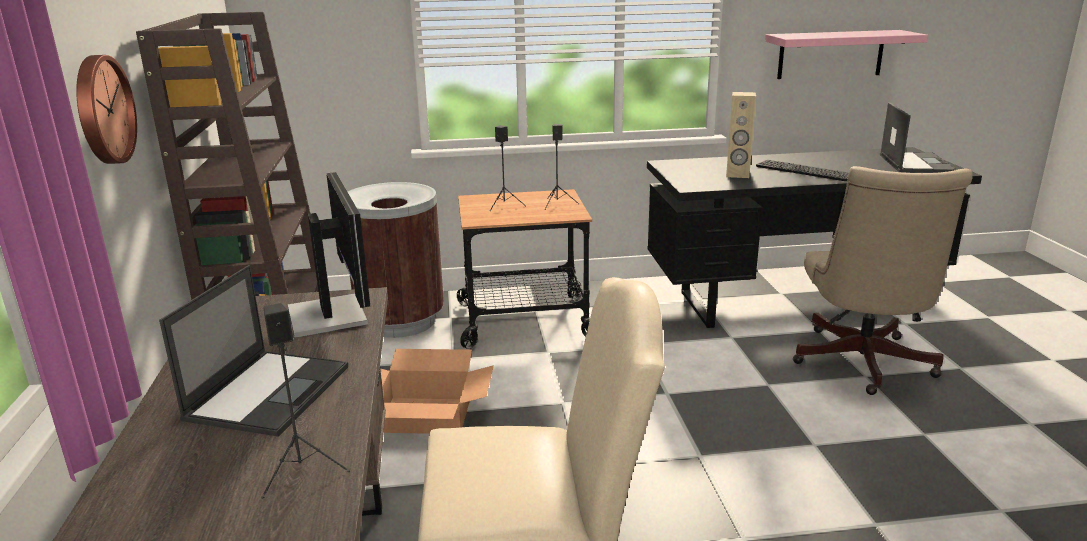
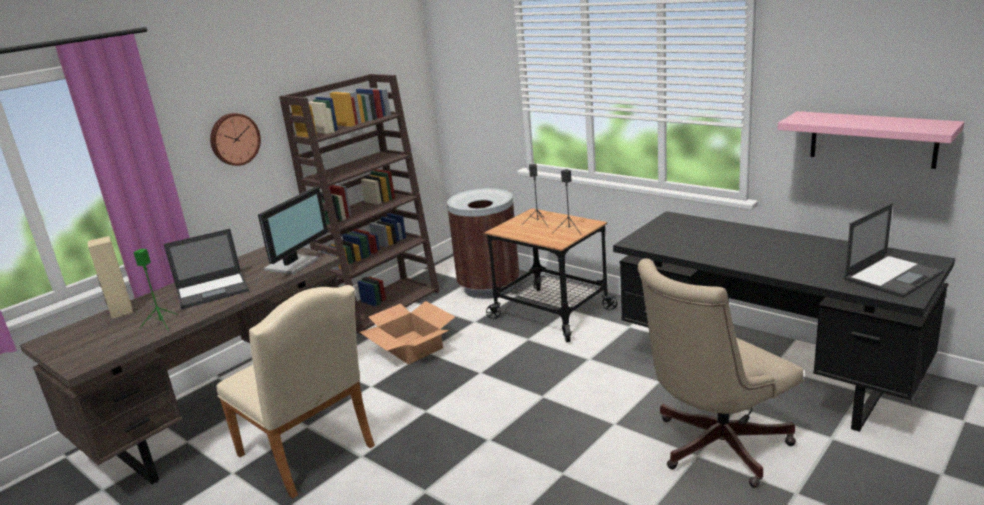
camera: 50 degrees right, 0 degrees up
black speaker [261,303,350,499] -> green speaker [133,249,178,332]
beige speaker [726,92,756,178] -> beige speaker moved to [88,236,133,319]
keyboard [756,160,849,181] -> none

